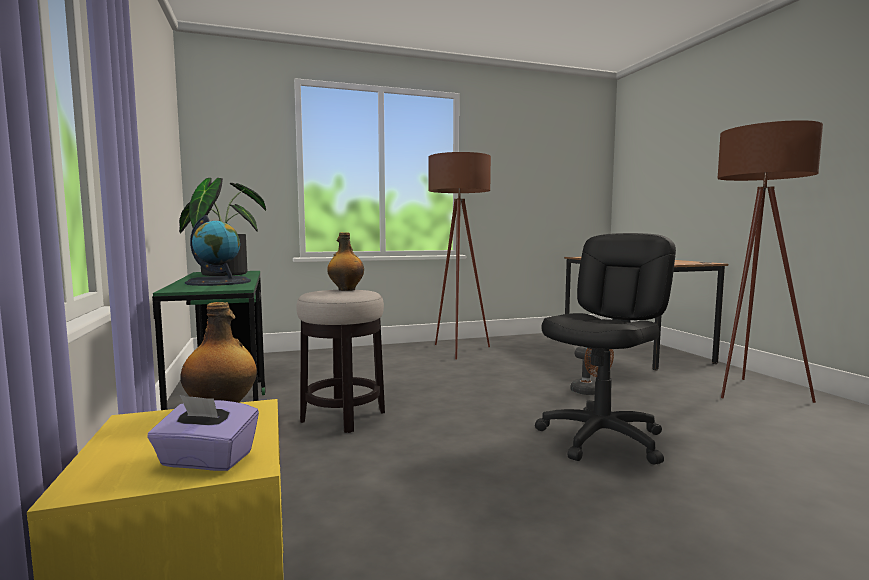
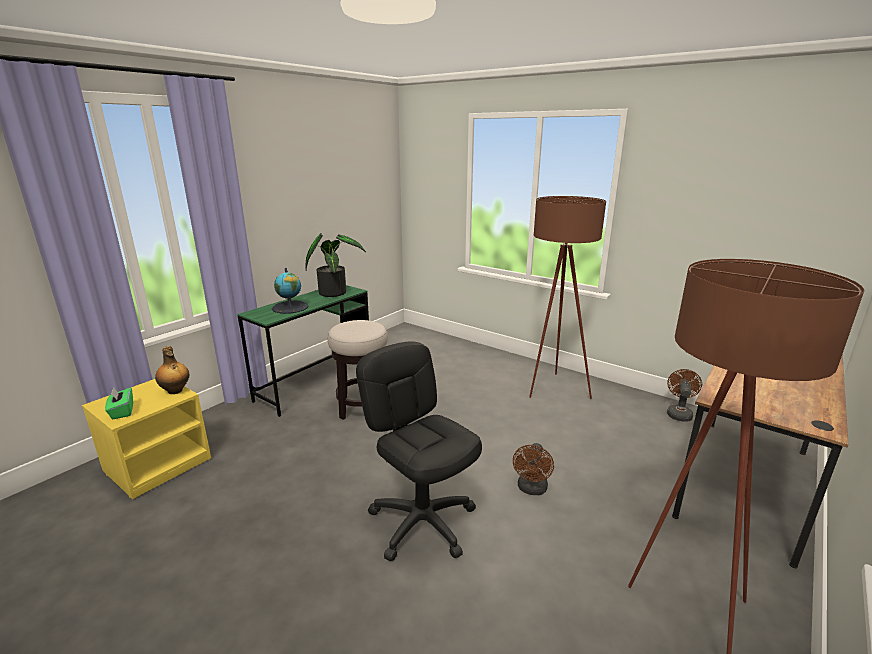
camera: 55 degrees right, 15 degrees up
purple tissue box [147,395,259,471] -> green tissue box [105,387,133,419]
bottle [327,232,364,291] -> none
black office chair [535,233,676,464] -> black office chair turned 135 degrees counterclockwise [356,341,482,561]
none -> brown fan [667,369,702,422]

